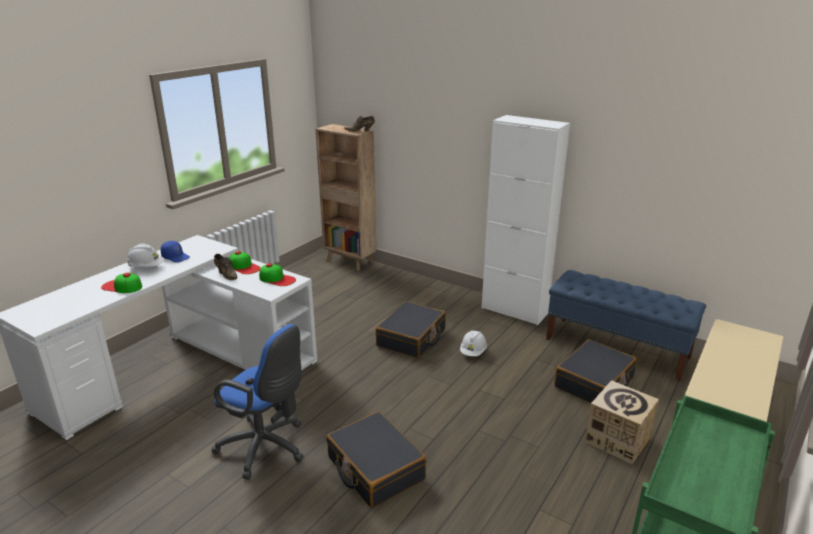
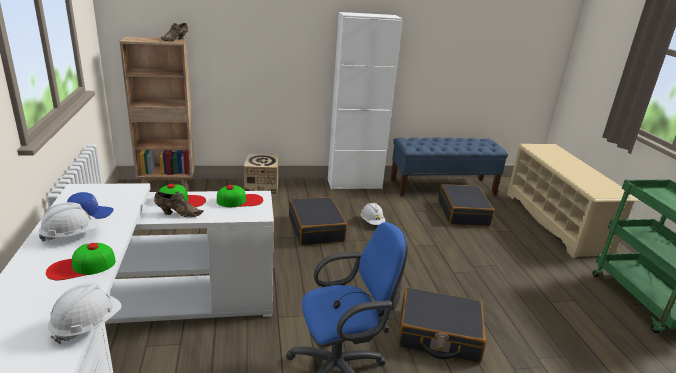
camera: 45 degrees left, 0 degrees up
cardboard box [585,380,659,464] -> cardboard box moved to [244,154,279,197]
none -> white hard hat [48,283,122,344]

